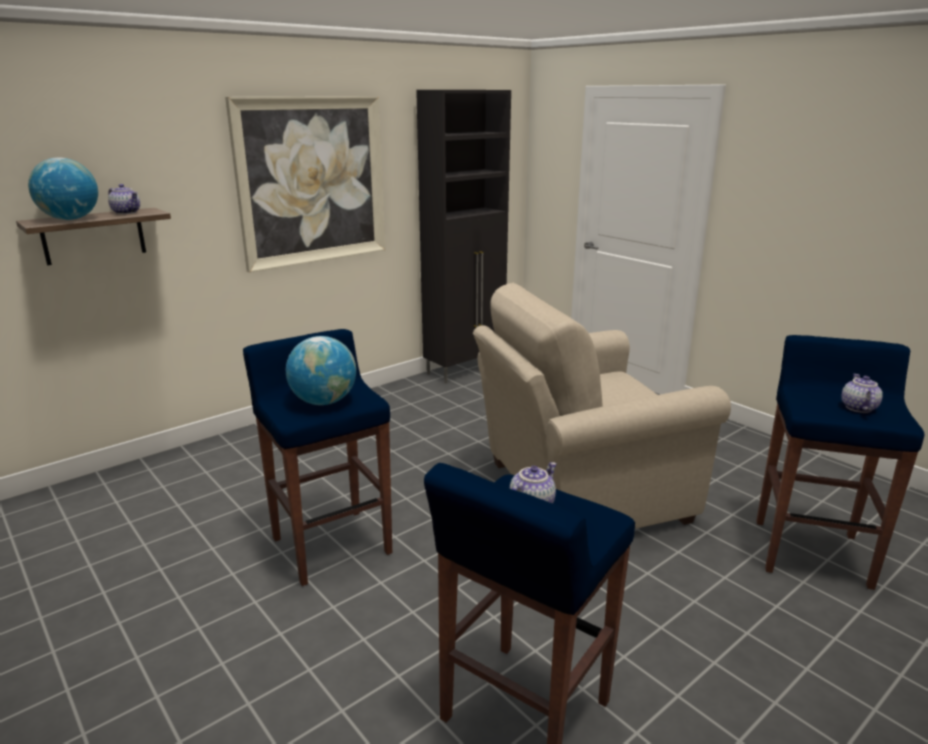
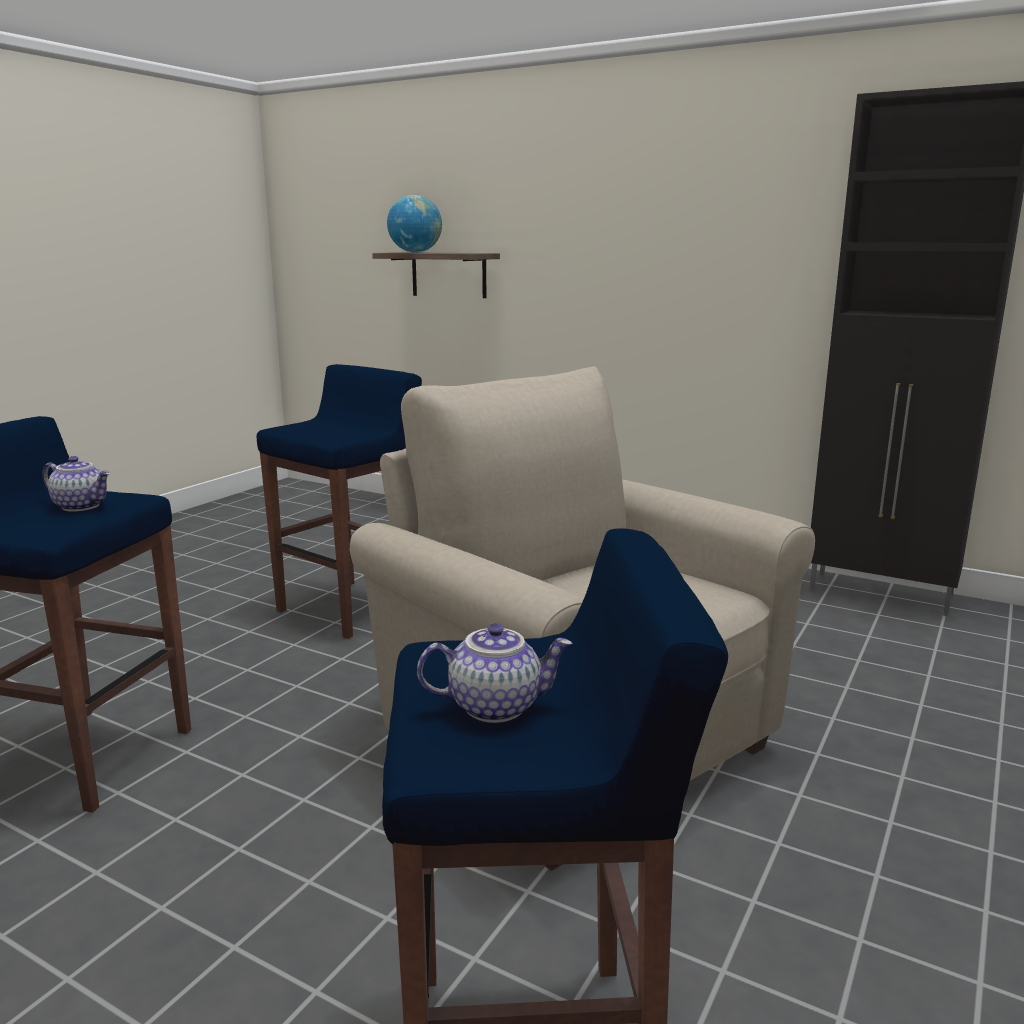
camera: 70 degrees right, 5 degrees down
teapot [108,184,140,214] -> none
picture [225,96,386,273] -> none
globe [286,336,356,405] -> none

